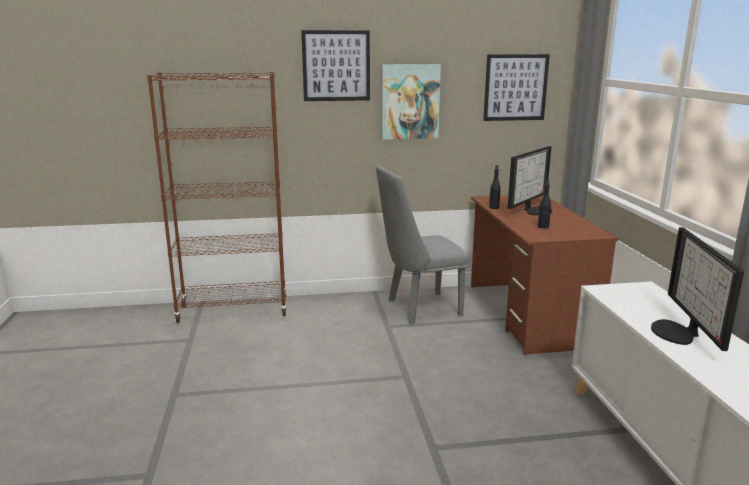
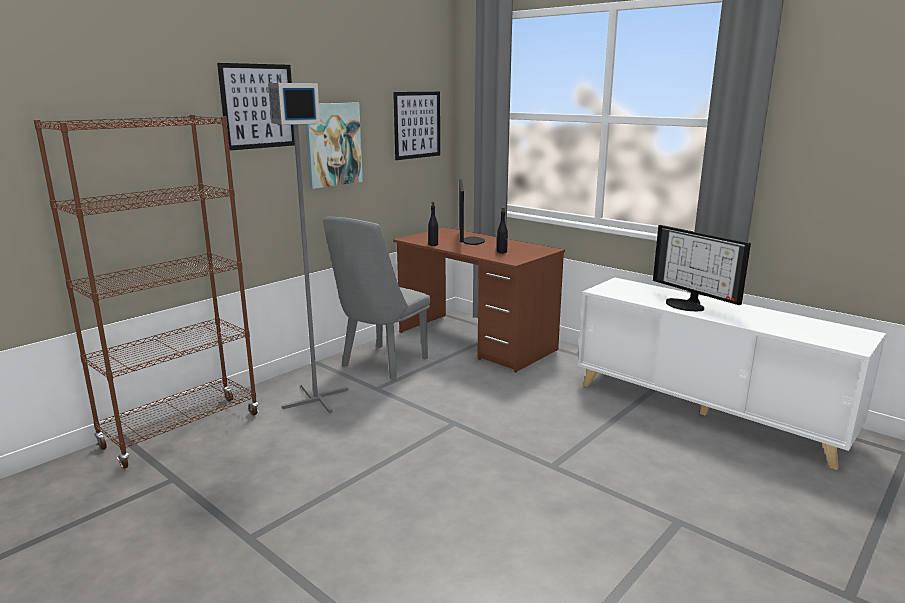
camera: 40 degrees left, 0 degrees up
none -> grey floor lamp [268,83,349,414]

